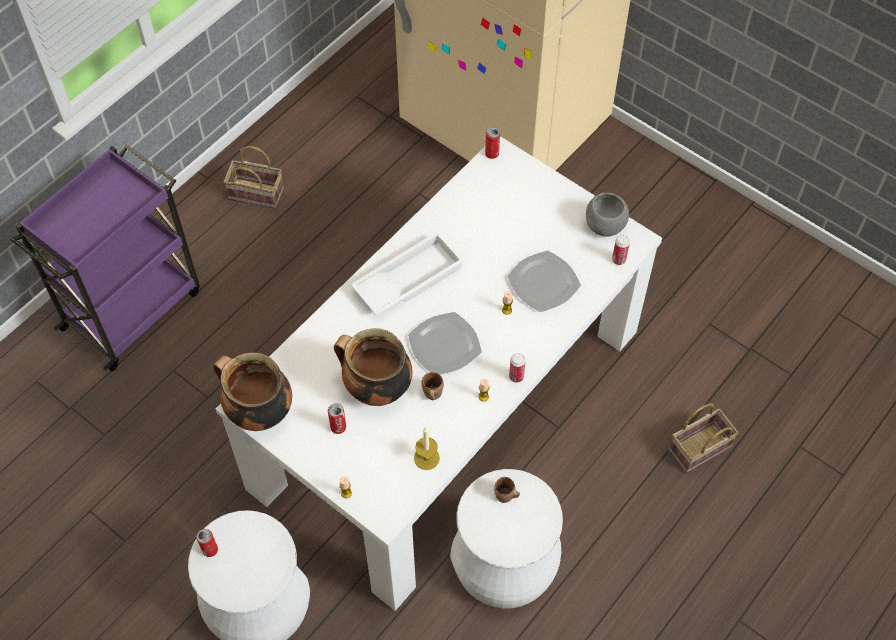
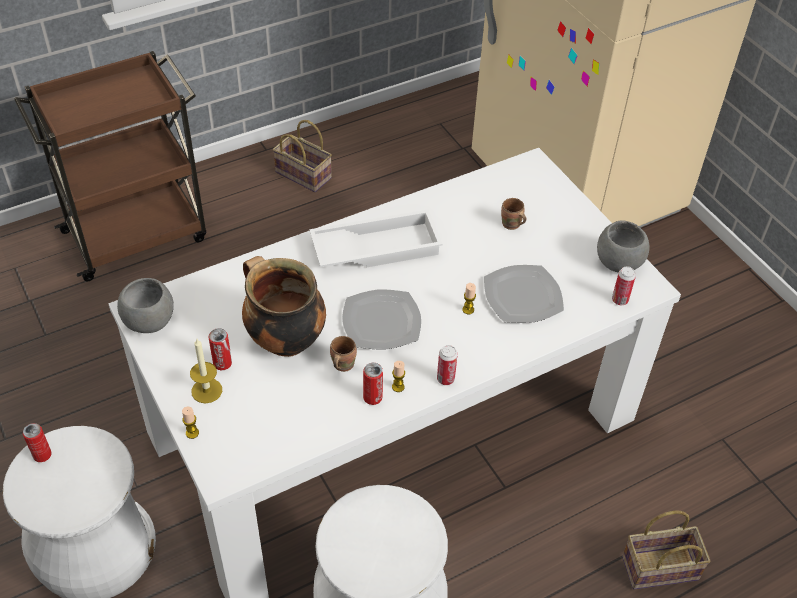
camera: 20 degrees right, 10 degrees down
purple cart [11,144,200,371] -> brown cart [14,51,206,281]
cooking pot [213,353,292,431] -> grey bowl [117,278,174,333]
candle [414,427,440,470] -> candle moved to [190,339,222,403]
can [485,127,500,159] -> can moved to [363,363,383,405]
brown mug [494,477,520,503] -> brown mug moved to [501,198,526,230]

